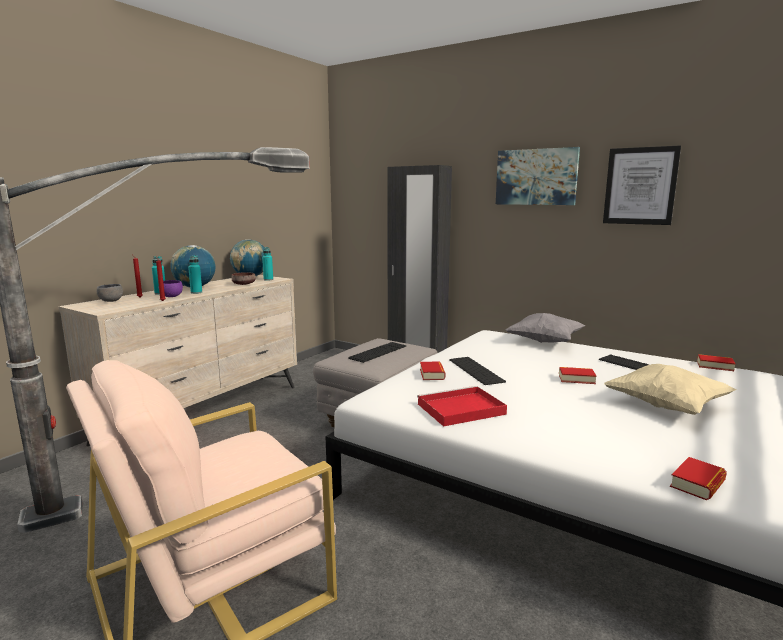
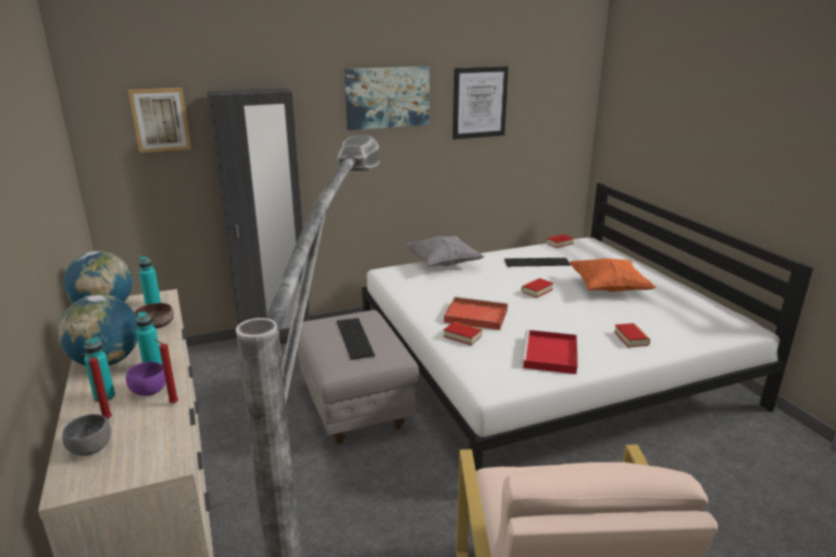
camera: 55 degrees left, 10 degrees up
keyboard [449,357,506,385] -> red tray [444,296,508,330]
beige pillow [604,364,737,415] -> orange pillow [569,258,657,292]
book [670,457,727,500] -> book moved to [614,323,650,348]
none -> picture [128,88,191,153]

